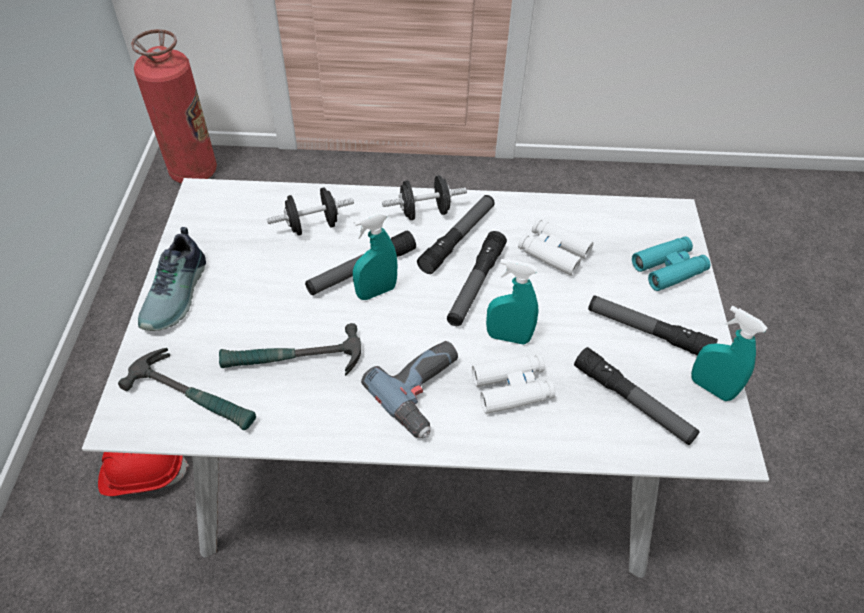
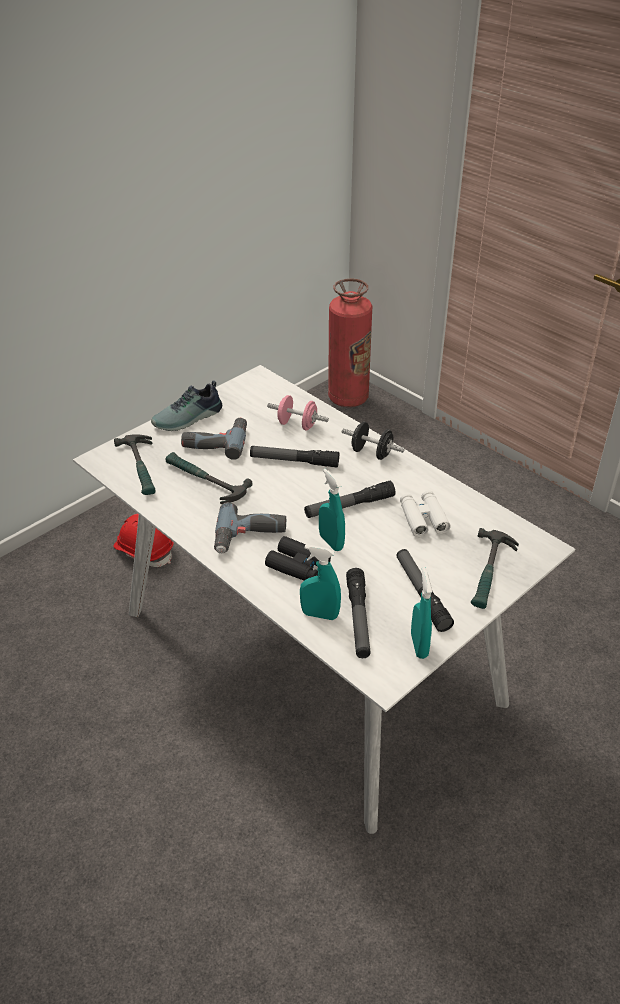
camera: 45 degrees right, 10 degrees down
black dumbbell [267,188,354,235] -> pink dumbbell [267,395,329,431]
turquoise spray bottle [353,212,397,300] -> turquoise spray bottle moved to [300,545,341,620]
flashlight [417,195,495,274] -> none
white binoculars [472,354,555,414] -> black binoculars [265,536,331,580]
turquoise binoculars [632,236,710,291] -> hammer [471,528,519,609]
none -> power drill [181,418,247,460]

